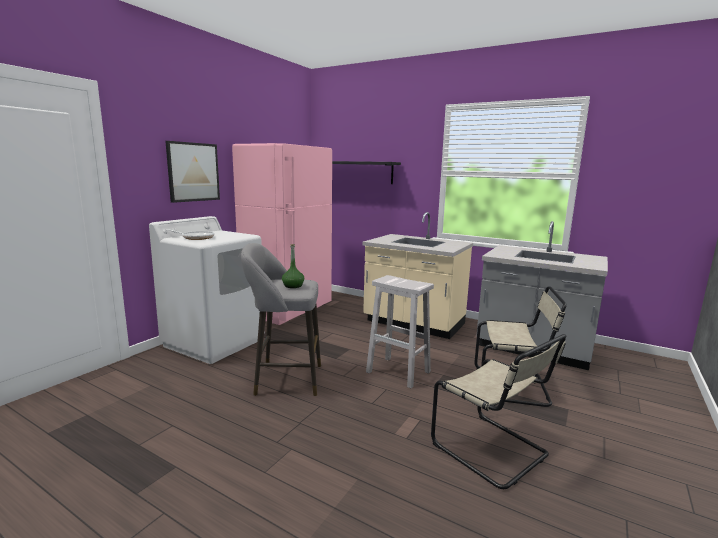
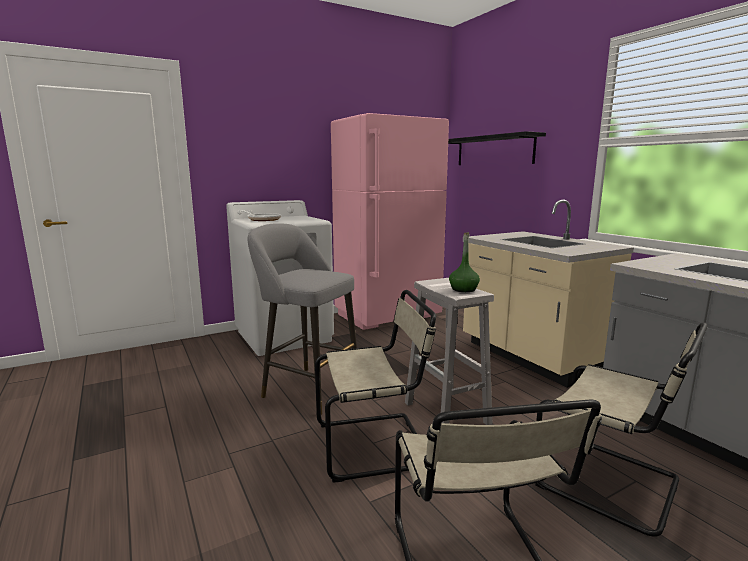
camera: 30 degrees right, 0 degrees up
picture [165,141,220,203] -> none
green bottle [282,244,304,288] -> green bottle moved to [449,232,480,292]
none -> beige chair [315,290,436,483]

